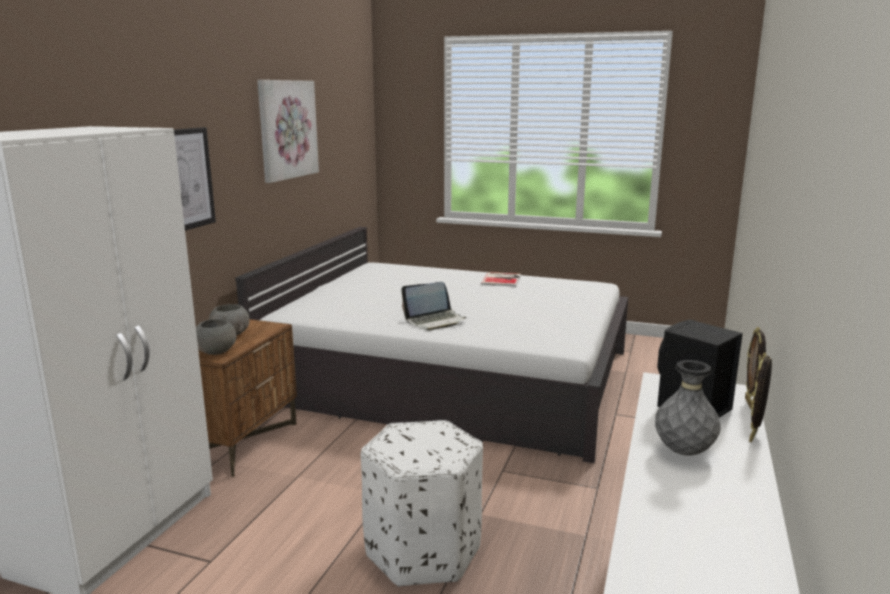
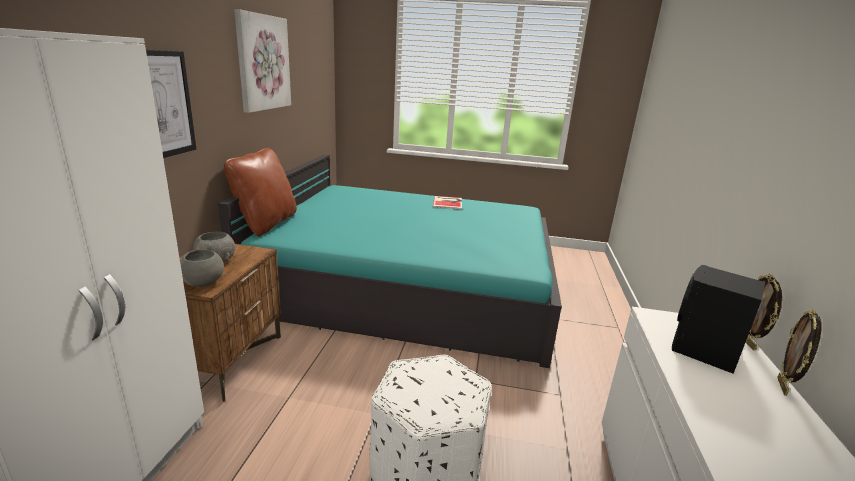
camera: 10 degrees left, 5 degrees up
white bed [235,227,628,463] -> turquoise bed [217,155,562,368]
laptop [401,282,466,331] -> none
grey vase [655,360,721,456] -> none
none -> brown pillow [224,148,297,237]

